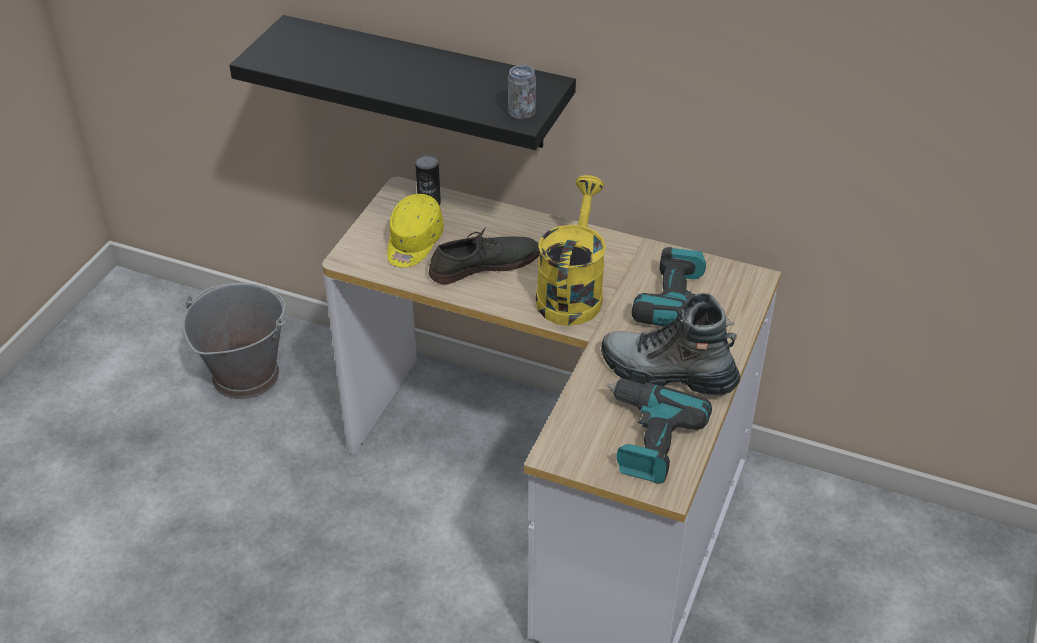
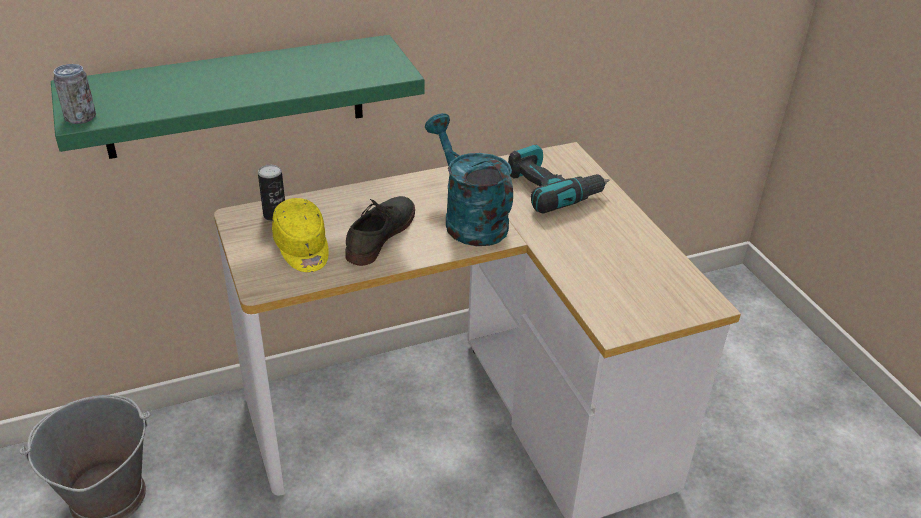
camera: 45 degrees left, 5 degrees down
black shelf [229,15,576,150] -> green shelf [51,35,424,159]
can [508,65,536,119] -> can moved to [53,64,96,124]
yellow watering can [536,175,606,326] -> turquoise watering can [425,113,513,246]
boot [601,293,740,395] -> none
power drill [605,378,712,484] -> none

